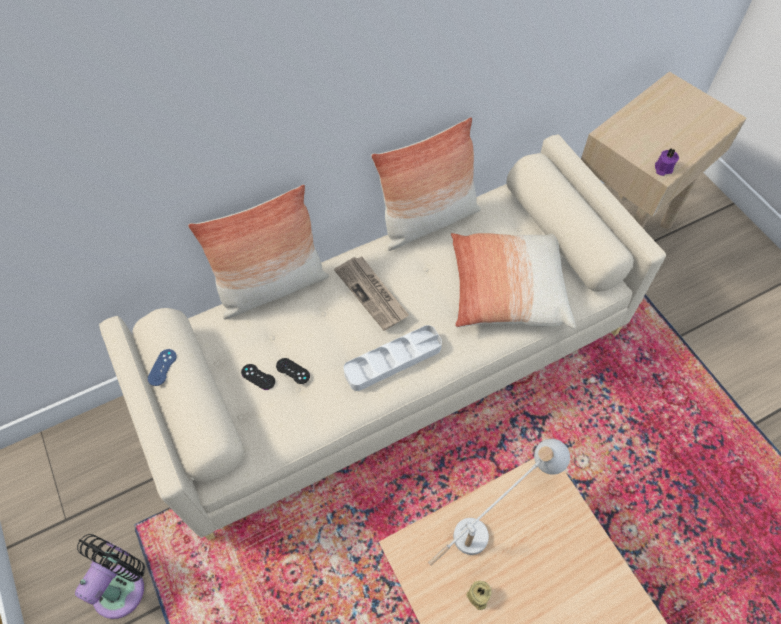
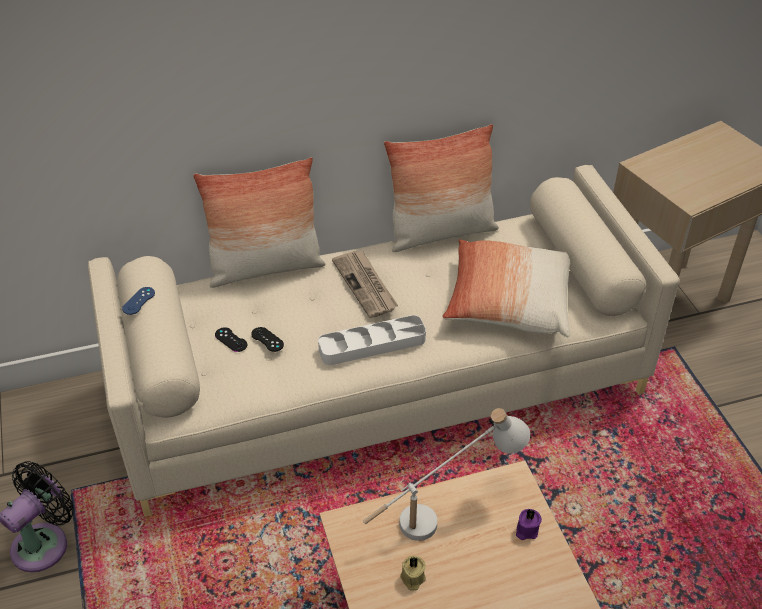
camera: 10 degrees right, 15 degrees down
purple candle [655,148,679,176] -> purple candle moved to [516,509,542,540]

